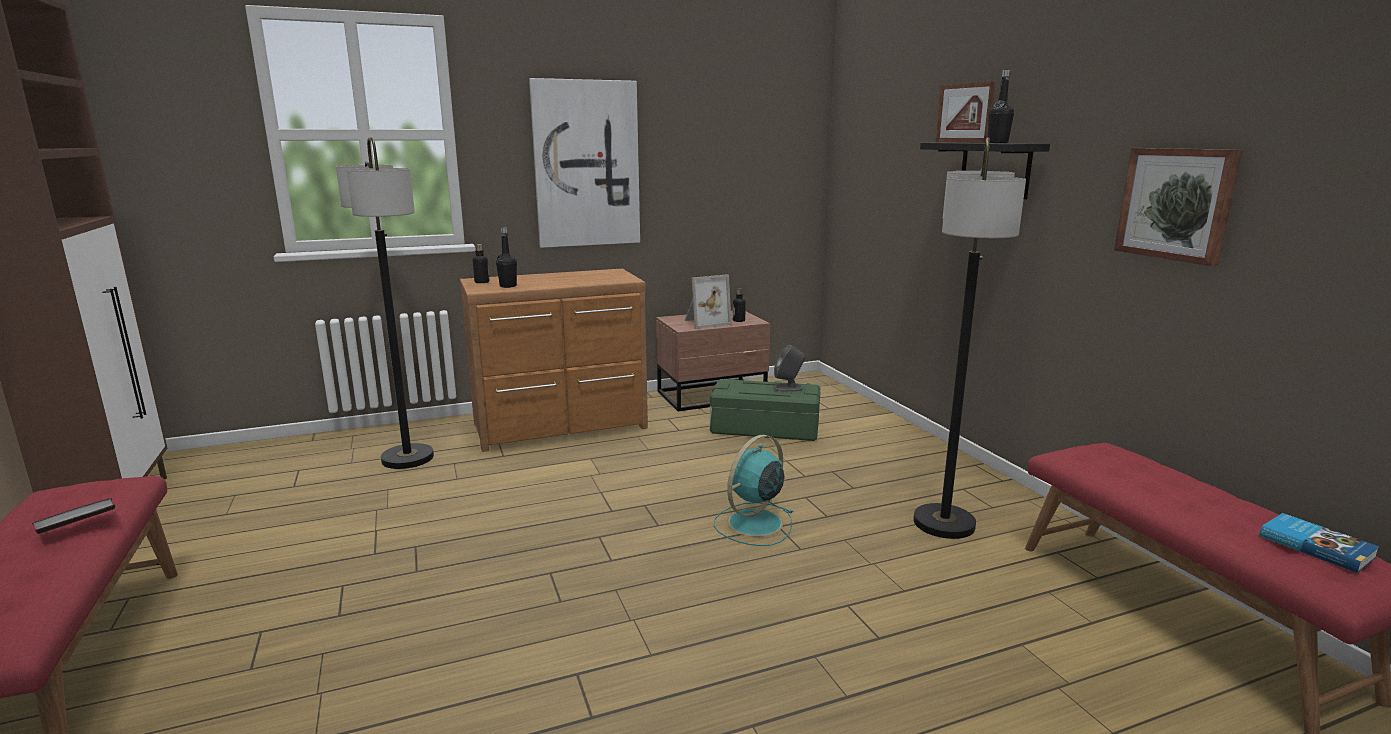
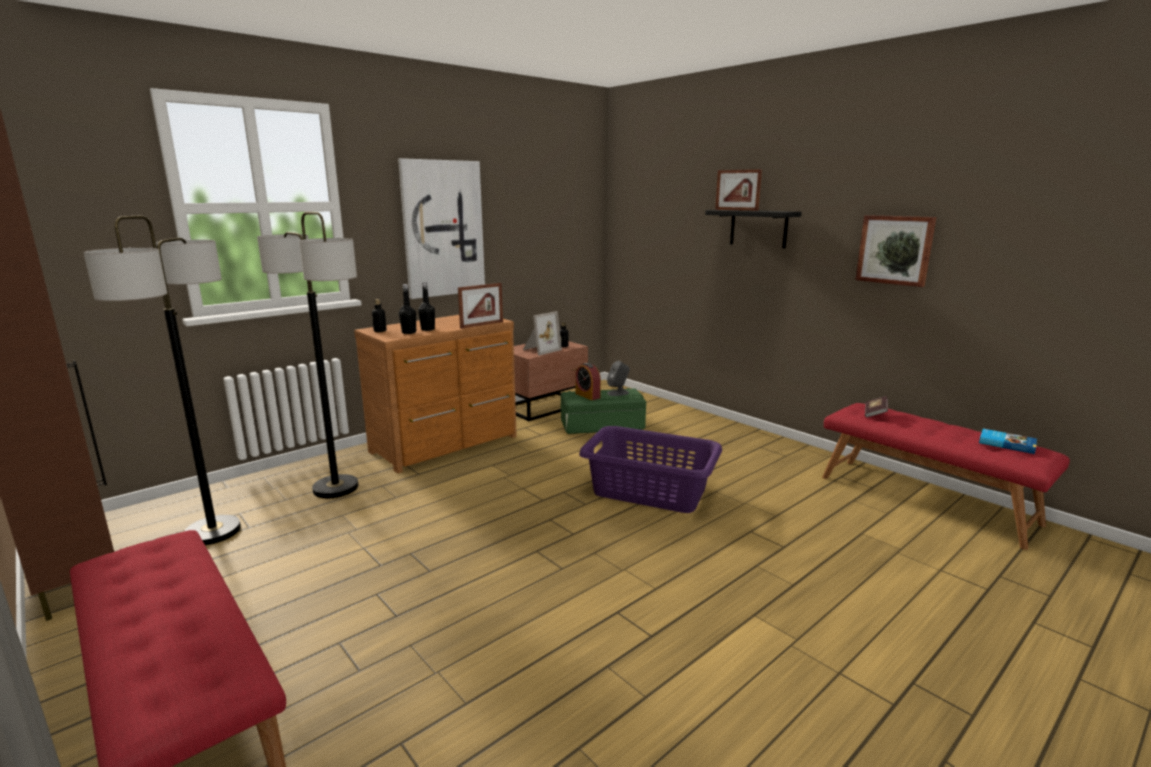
camera: 20 degrees left, 0 degrees up
book [32,498,115,534] -> book moved to [865,396,888,418]
turquoise fan [714,435,793,546] -> purple laundry basket [579,426,722,513]
floor lamp [913,138,1026,539] -> floor lamp moved to [83,215,241,545]
black bottle [988,70,1014,143] -> black bottle moved to [418,282,435,331]
none -> picture frame [458,283,503,329]
none -> alarm clock [575,363,601,400]

